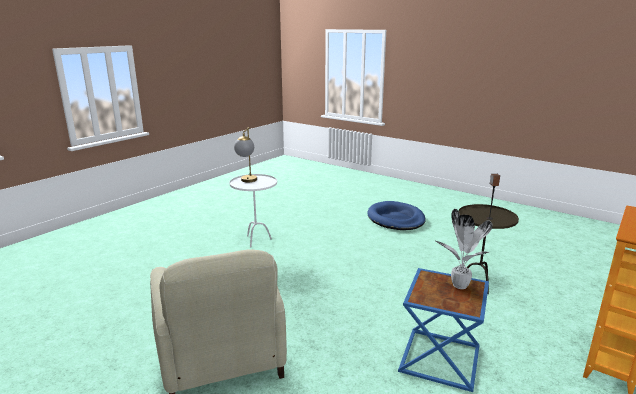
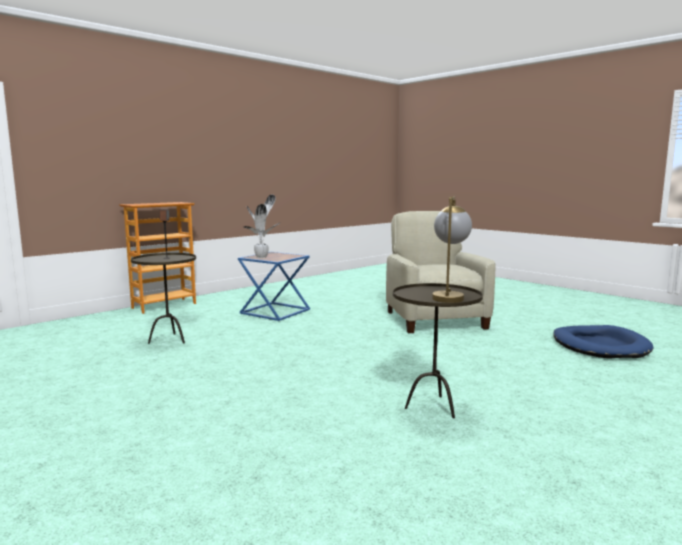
camera: 170 degrees left, 10 degrees down
white side table [229,174,277,248] -> brown side table [393,283,483,418]
blue dog bed [367,201,426,230] -> blue dog bed moved to [553,325,654,359]

